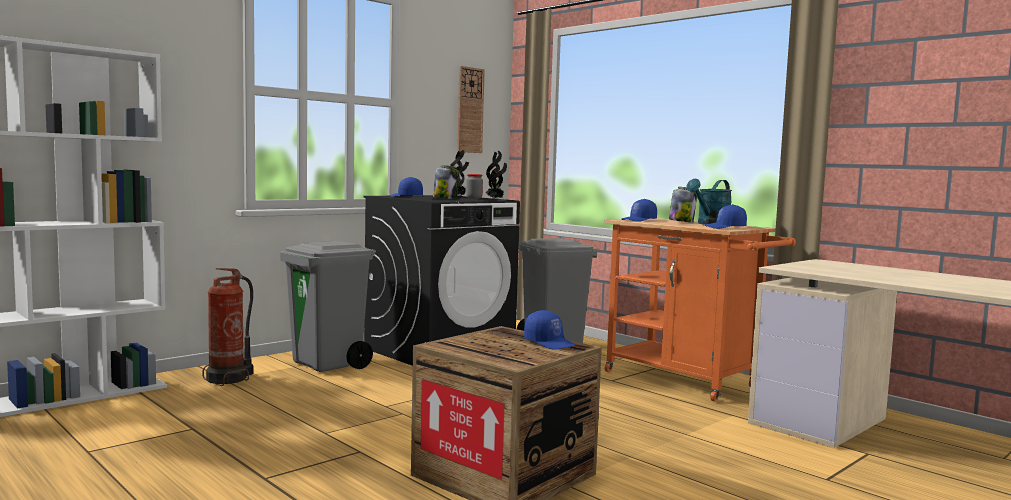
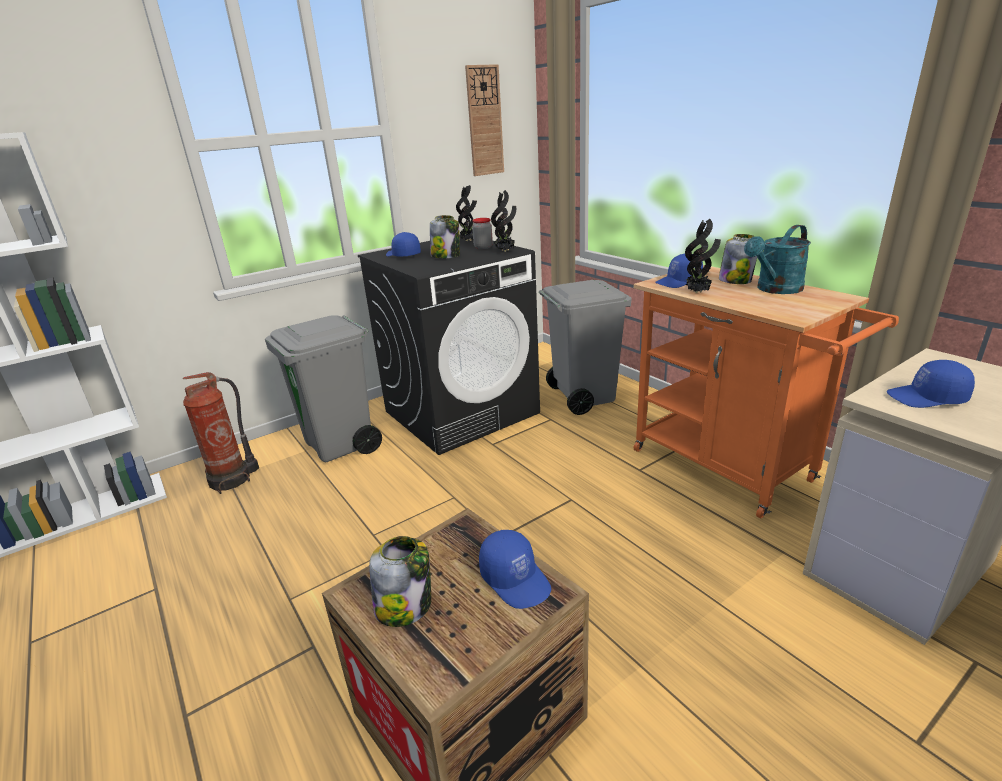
camera: 10 degrees right, 20 degrees up
blue cap [704,204,747,229] -> blue cap moved to [887,360,975,408]
none -> jar [369,536,431,627]
none -> potted plant [685,219,721,293]

